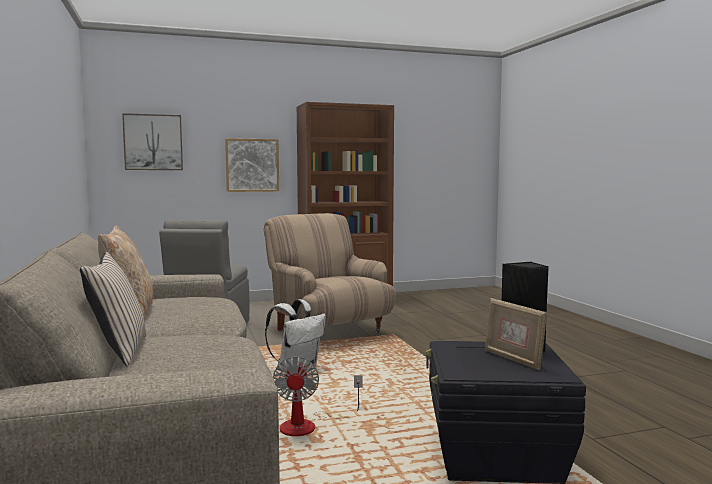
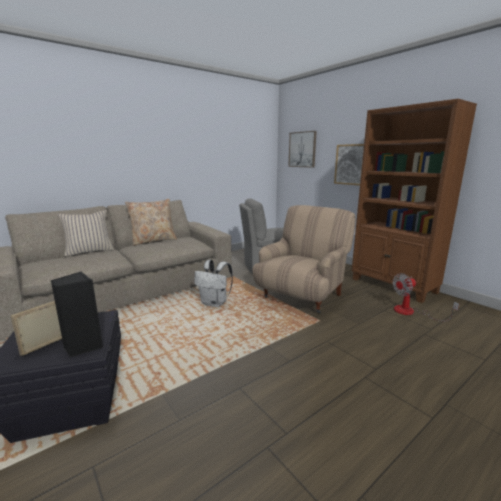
camera: 70 degrees right, 10 degrees up
fan [273,357,362,436] -> fan moved to [392,273,459,321]

